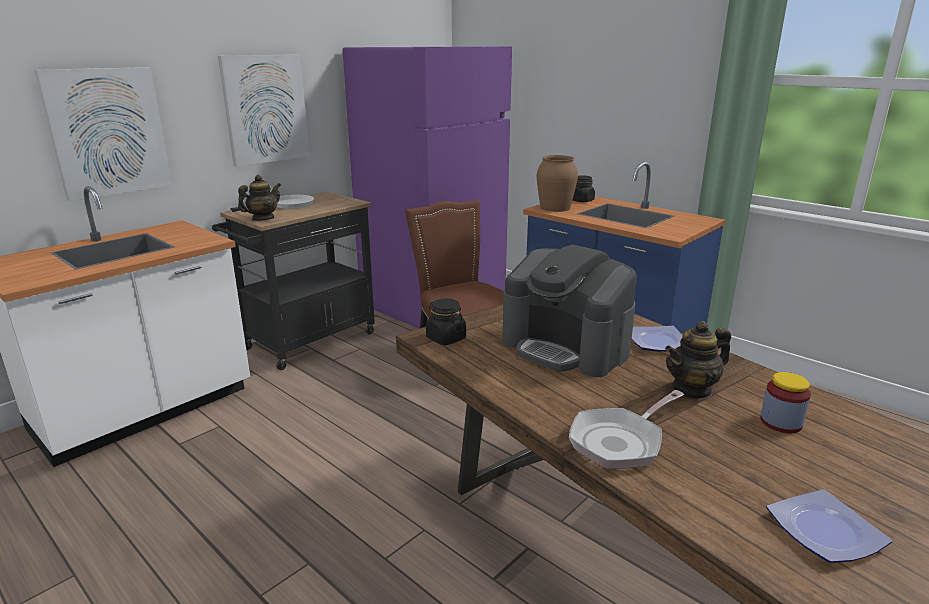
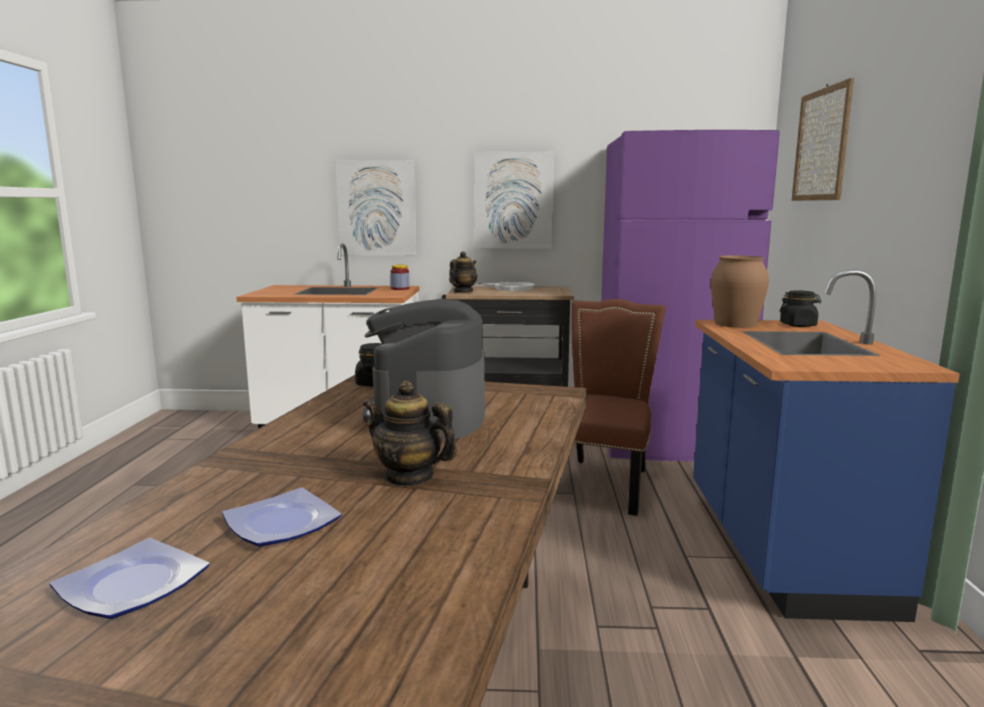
camera: 50 degrees right, 10 degrees down
teapot [238,175,281,221] -> teapot turned 60 degrees counterclockwise [449,251,477,292]
frying pan [569,390,684,469] -> none
plate [632,326,683,352] -> plate moved to [222,488,342,546]
jar [760,372,811,433] -> jar moved to [391,265,409,290]
none -> picture [792,78,854,201]

